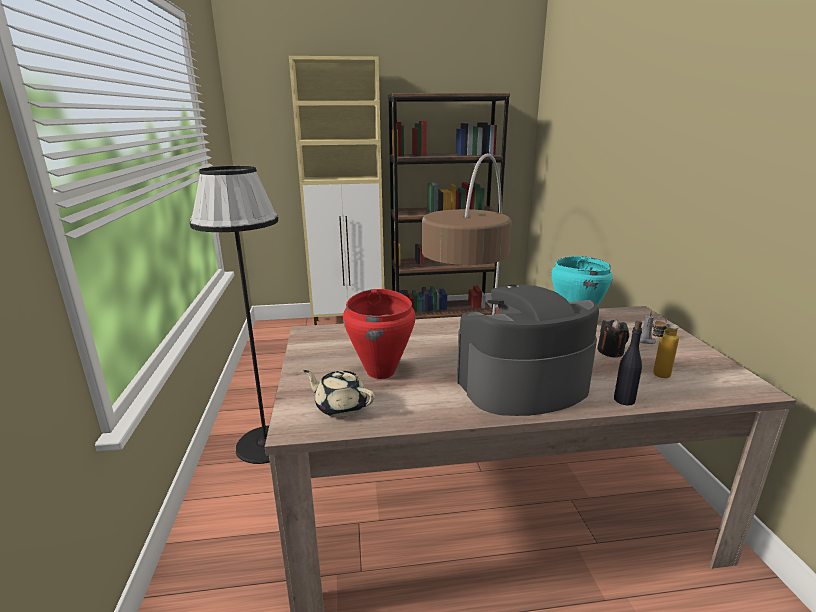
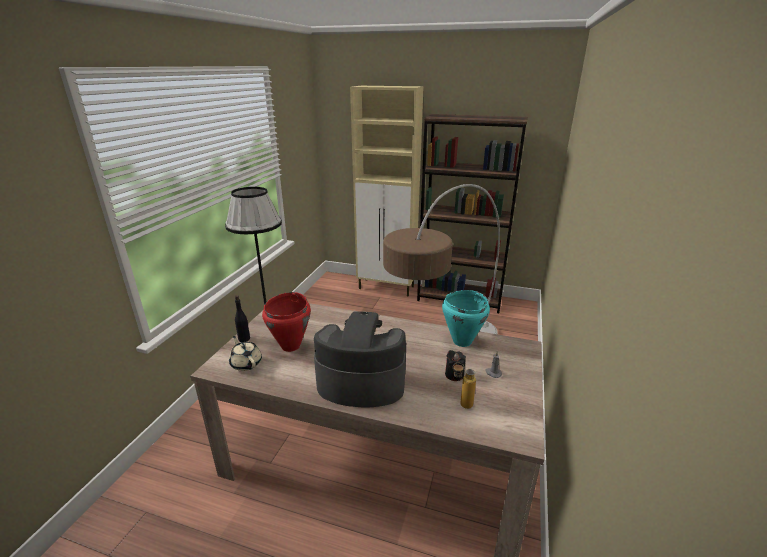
camera: 25 degrees right, 5 degrees up
black bottle [614,320,642,405] -> black bottle moved to [235,295,250,342]

